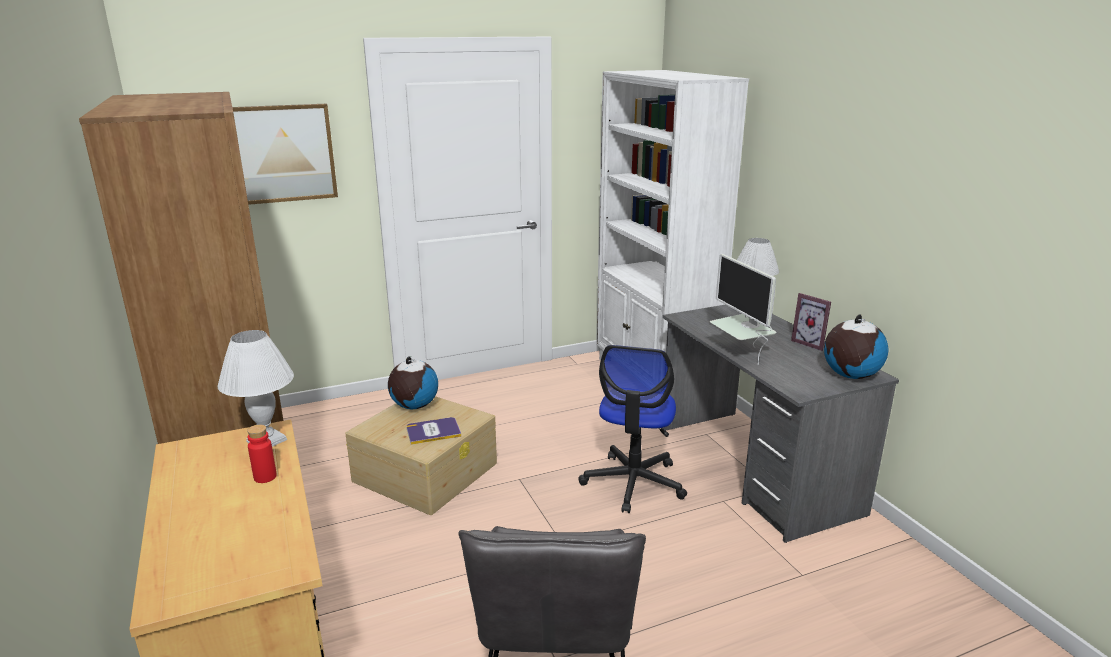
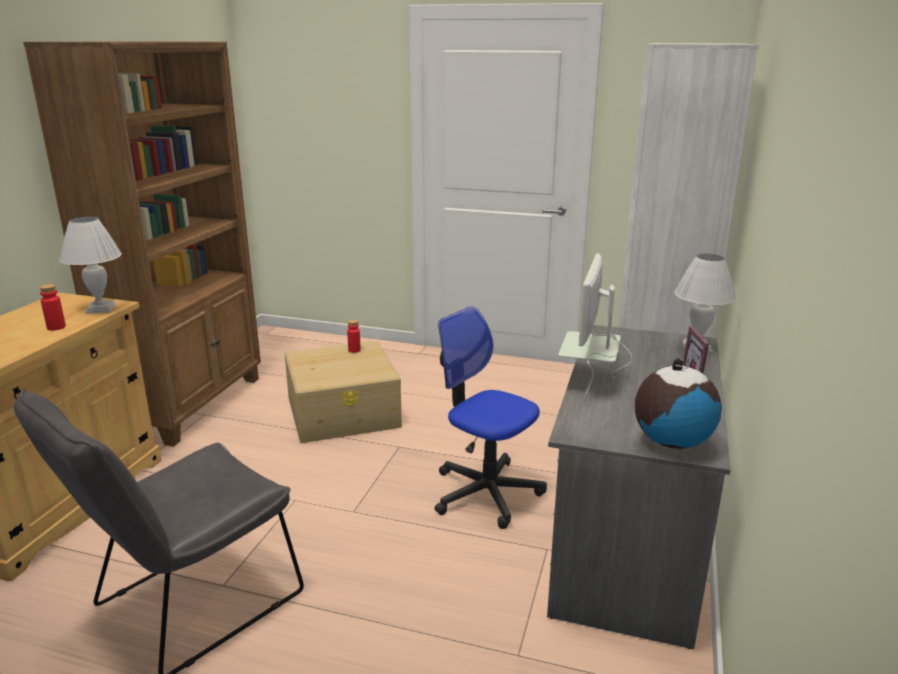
camera: 40 degrees right, 0 degrees up
picture [232,104,338,205] -> none
globe [388,356,438,409] -> red bottle [347,319,361,353]
book [406,417,462,445] -> none
office chair [578,345,687,513] -> office chair turned 75 degrees clockwise [434,306,547,529]

